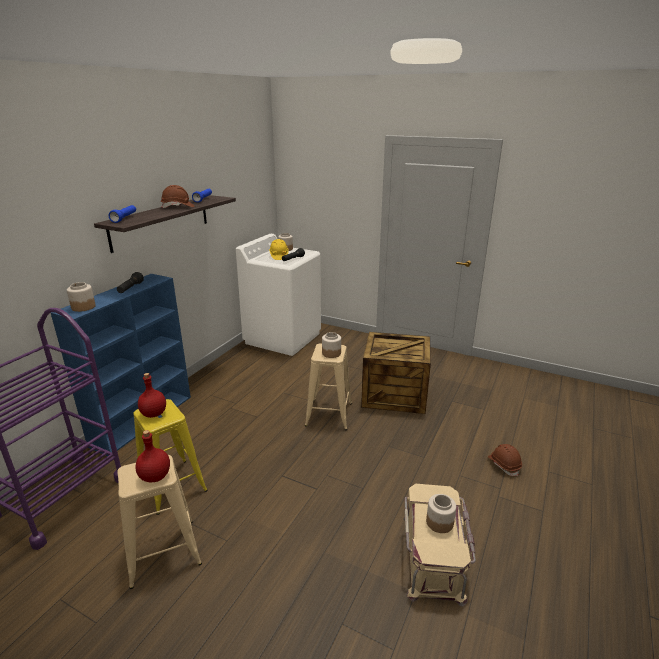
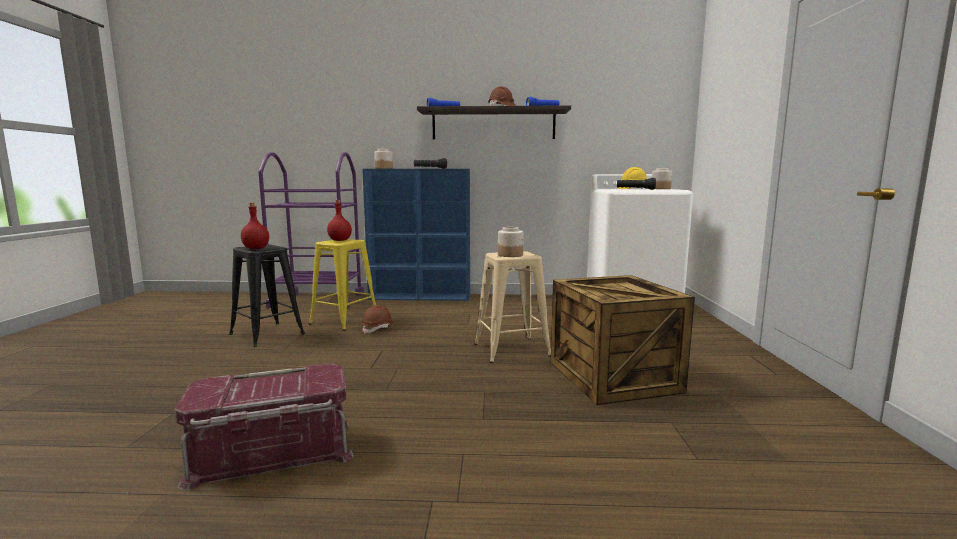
camera: 65 degrees right, 15 degrees down
beige stool [117,455,202,589] -> black stool [229,244,305,347]
beige storage box [404,484,476,607] -> red storage box [175,363,354,491]
jar [426,494,456,533] -> none
brown hard hat [488,444,522,476] -> brown hard hat moved to [361,305,396,334]

